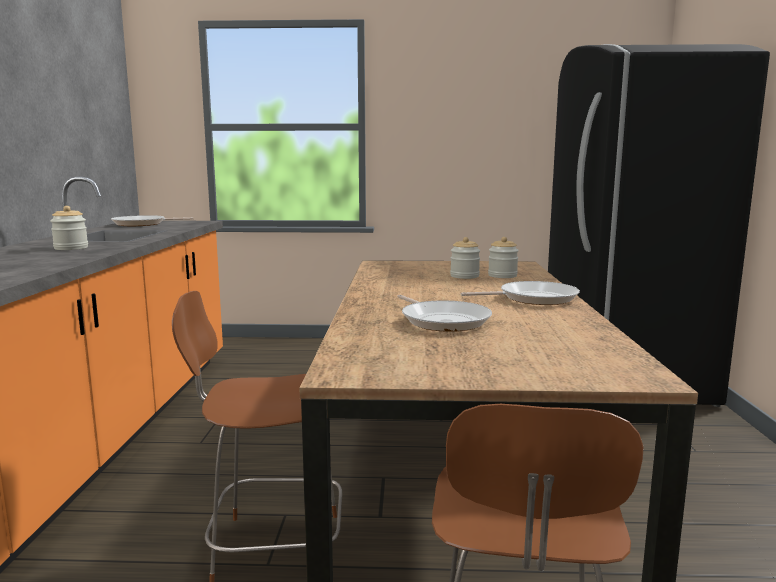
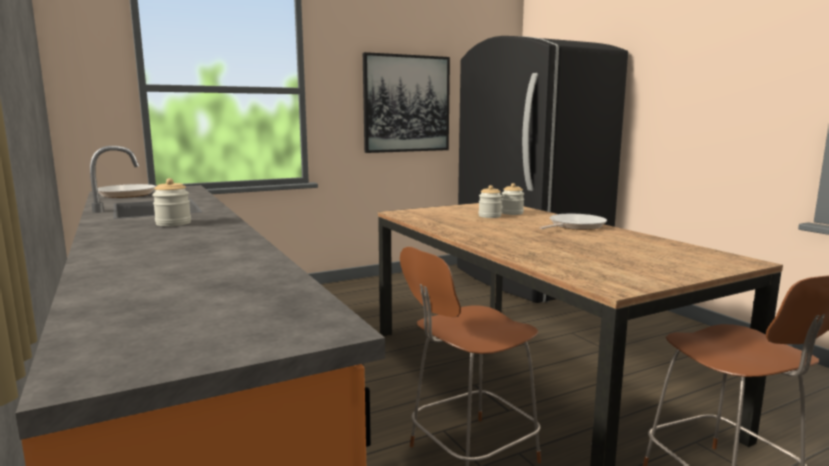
camera: 30 degrees left, 0 degrees up
frying pan [397,295,492,332] -> none
none -> picture [363,52,450,153]

